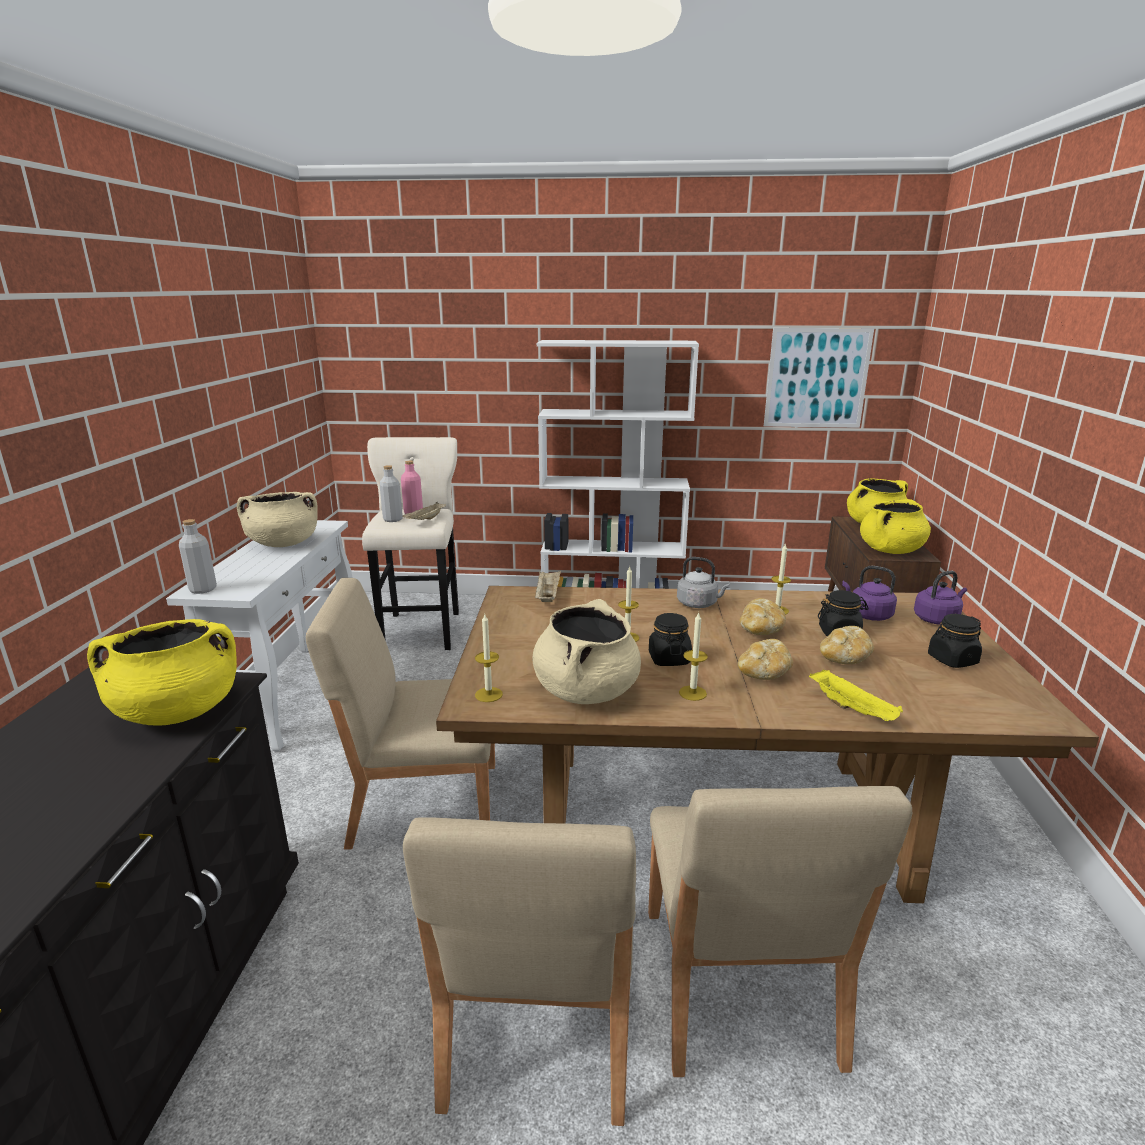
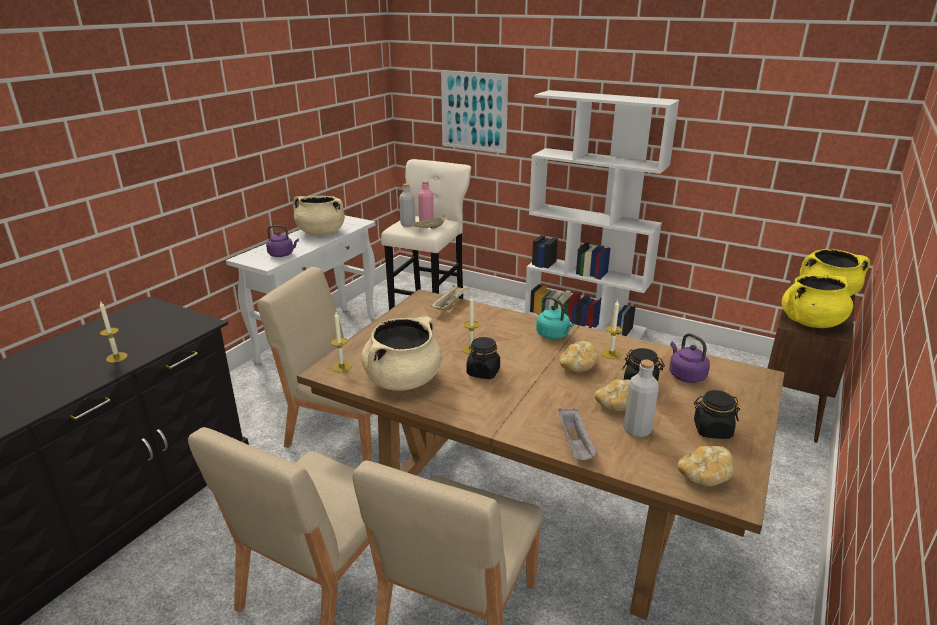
camera: 25 degrees right, 5 degrees up
yellow cooking pot [87,619,237,726] -> none
grey bottle [179,519,217,594] -> grey bottle moved to [623,359,659,437]
grey kettle [677,557,730,608] -> turquoise kettle [536,296,574,339]
candle [679,612,708,701] -> candle moved to [99,300,128,363]
bread [738,639,793,680] -> bread moved to [677,446,734,486]
picture [764,328,874,428] -> picture moved to [441,70,508,154]
yellow tray [809,669,903,721] -> grey tray [558,408,598,460]
purple kettle [914,571,967,625] -> purple kettle moved to [266,225,299,257]

